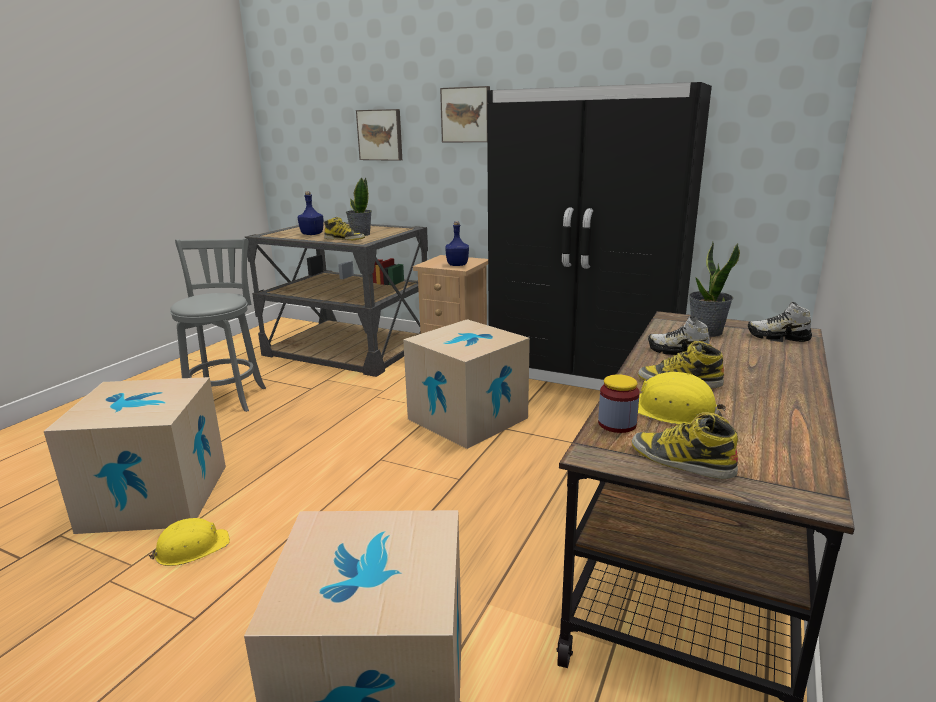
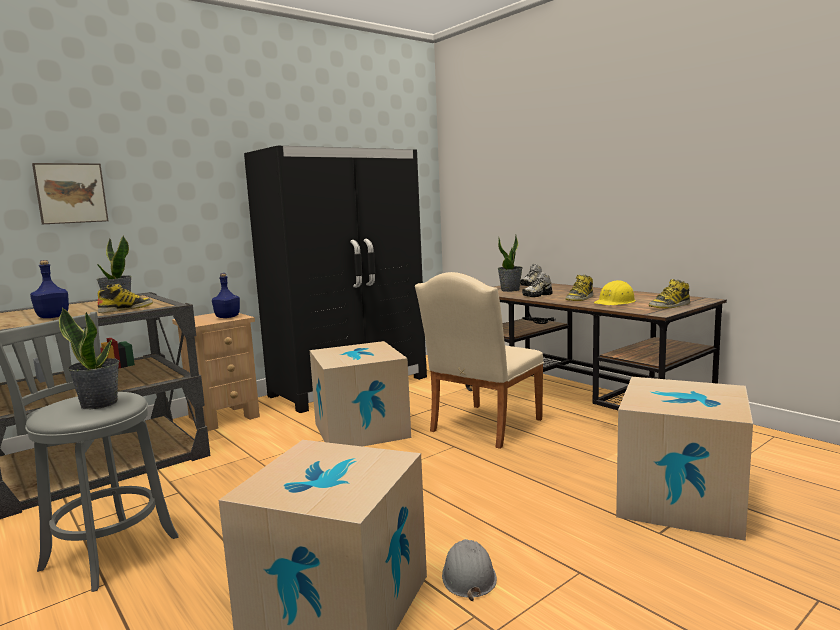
camera: 65 degrees left, 10 degrees down
yellow hard hat [149,518,230,566] -> grey hard hat [442,539,497,601]
picture [440,86,490,142] -> none
jar [598,374,640,433] -> none
none -> potted plant [59,307,119,409]
none -> beige chair [415,272,544,449]

